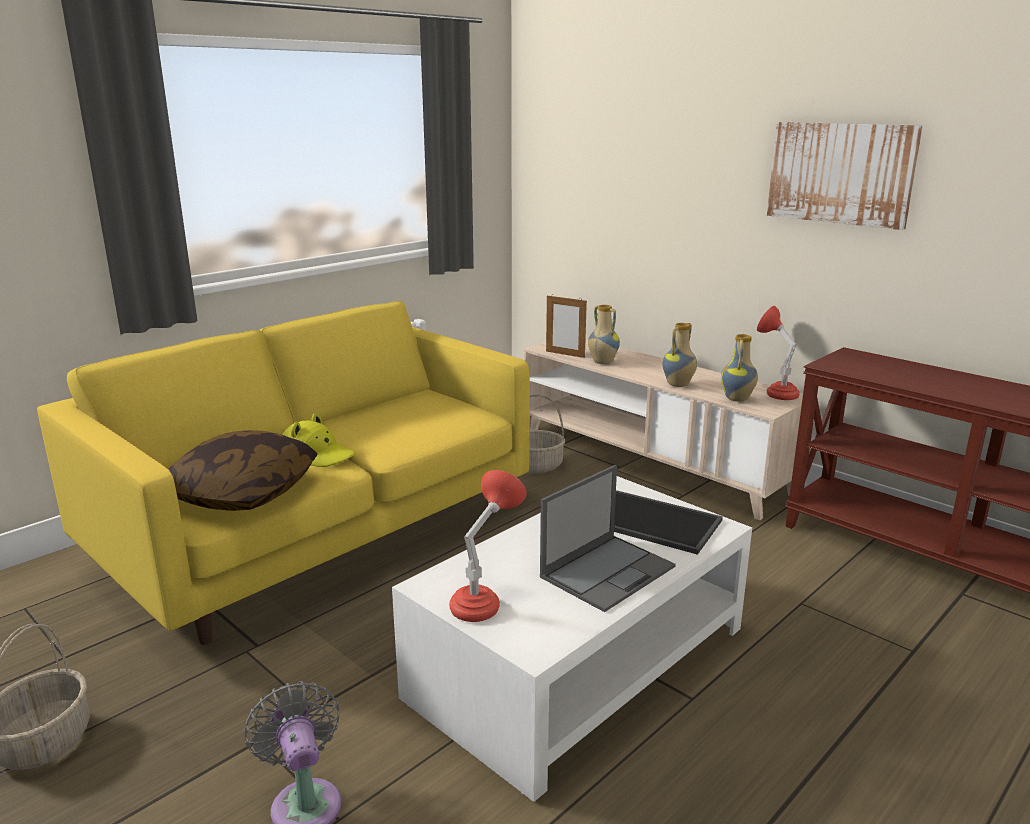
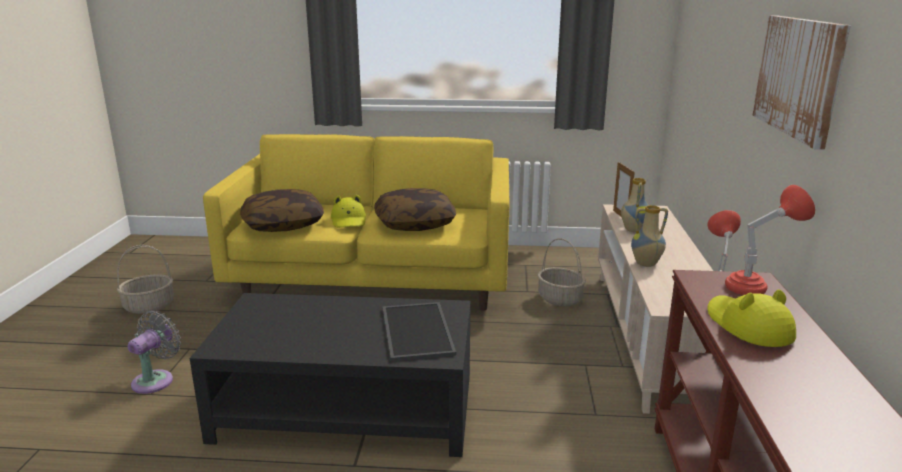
camera: 50 degrees right, 0 degrees up
white coffee table [392,476,752,802] -> black coffee table [189,293,471,457]
red table lamp [449,470,527,622] -> red table lamp moved to [725,185,815,295]
laptop [540,465,676,612] -> none
vase [721,334,758,402] -> none
none -> pillow [374,188,456,231]
none -> yellow hat [707,289,796,347]

